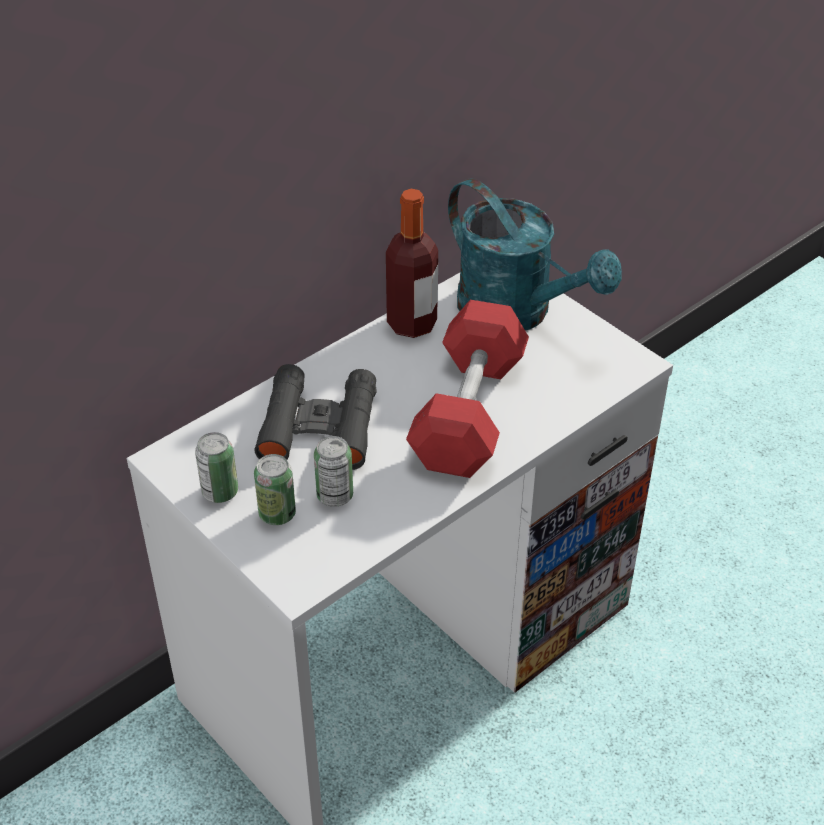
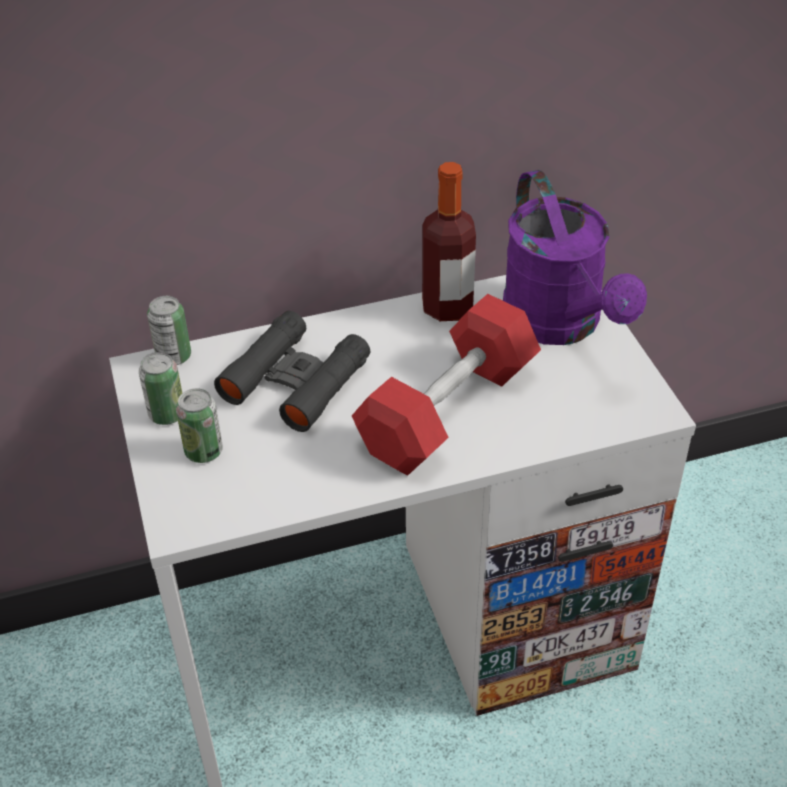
camera: 25 degrees right, 0 degrees up
can [314,436,353,507] -> can moved to [147,296,191,365]
turquoise watering can [448,179,622,330] -> purple watering can [503,170,647,345]

